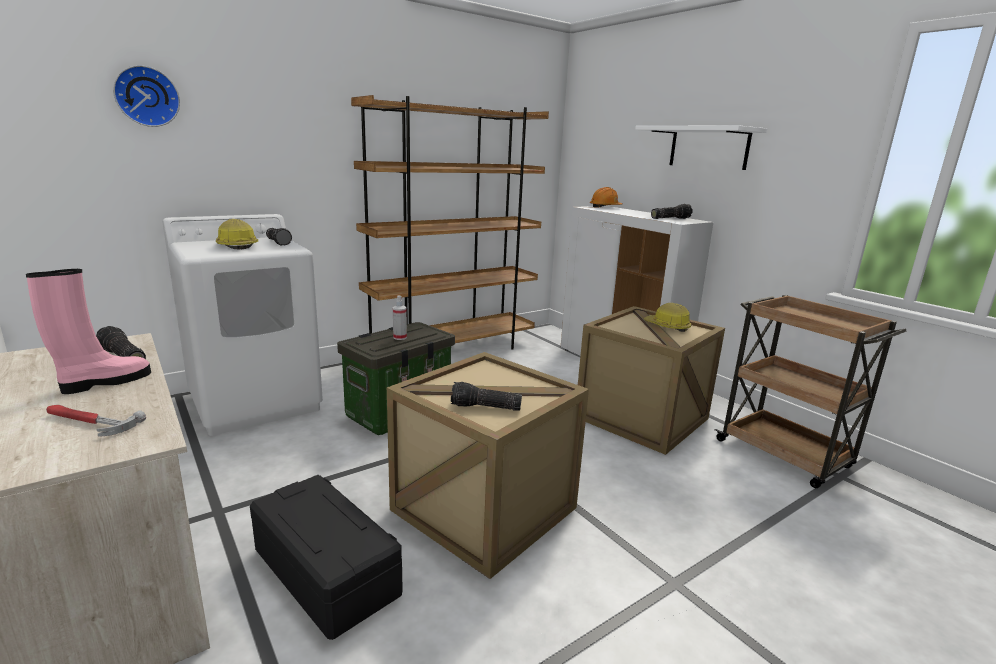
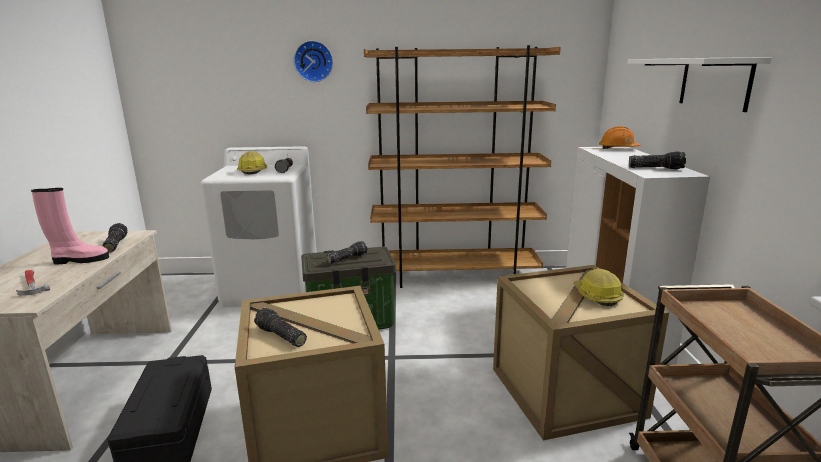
camera: 35 degrees right, 0 degrees up
wall clock [113,65,180,127] -> wall clock moved to [294,41,333,82]
spray bottle [393,295,407,340] -> flashlight [326,241,367,264]

